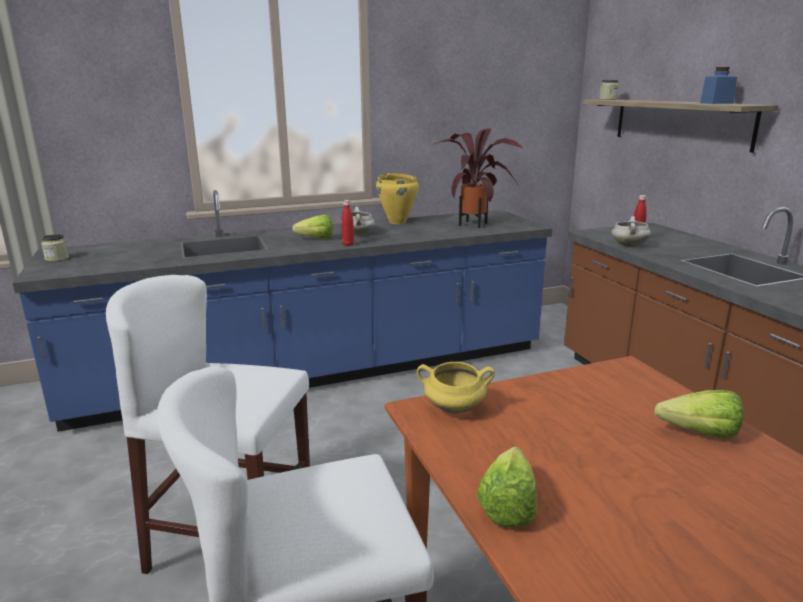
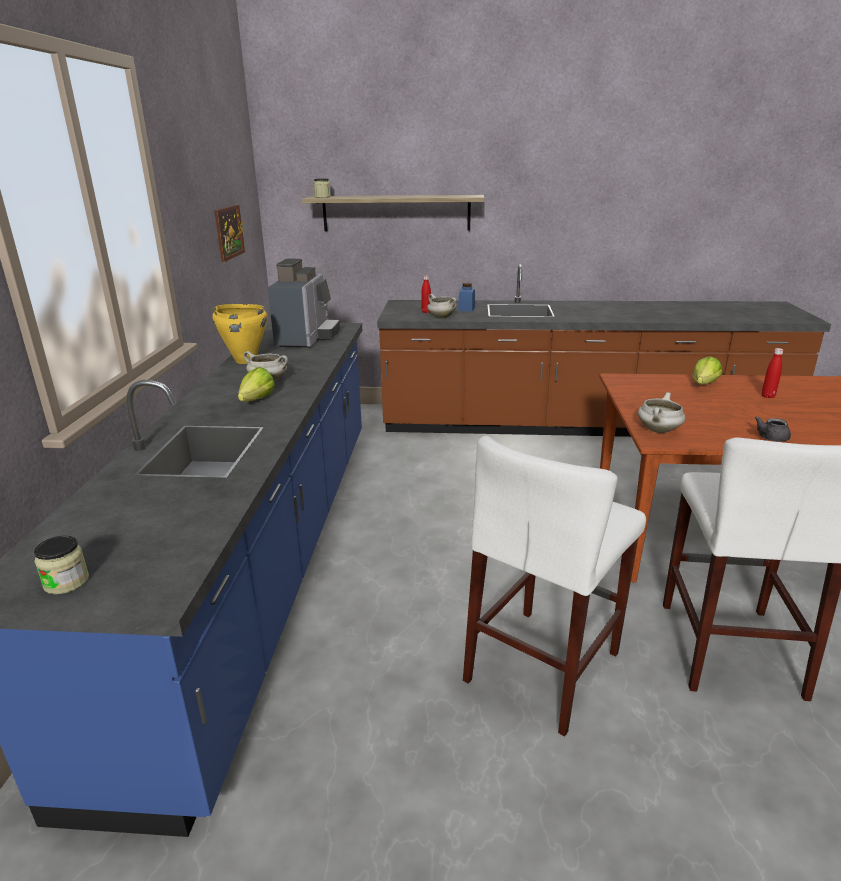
camera: 65 degrees left, 5 degrees up
red bottle [341,200,354,246] -> red bottle moved to [762,348,784,398]
yellow cooking pot [417,362,495,414] -> white cooking pot [638,392,685,433]
potted plant [433,128,523,228] -> coffee machine [268,259,340,348]
lettuce [477,447,537,527] -> grey teapot [755,416,791,442]
blue jar [700,67,737,104] -> blue jar moved to [458,283,475,312]
none -> picture [215,205,245,262]

